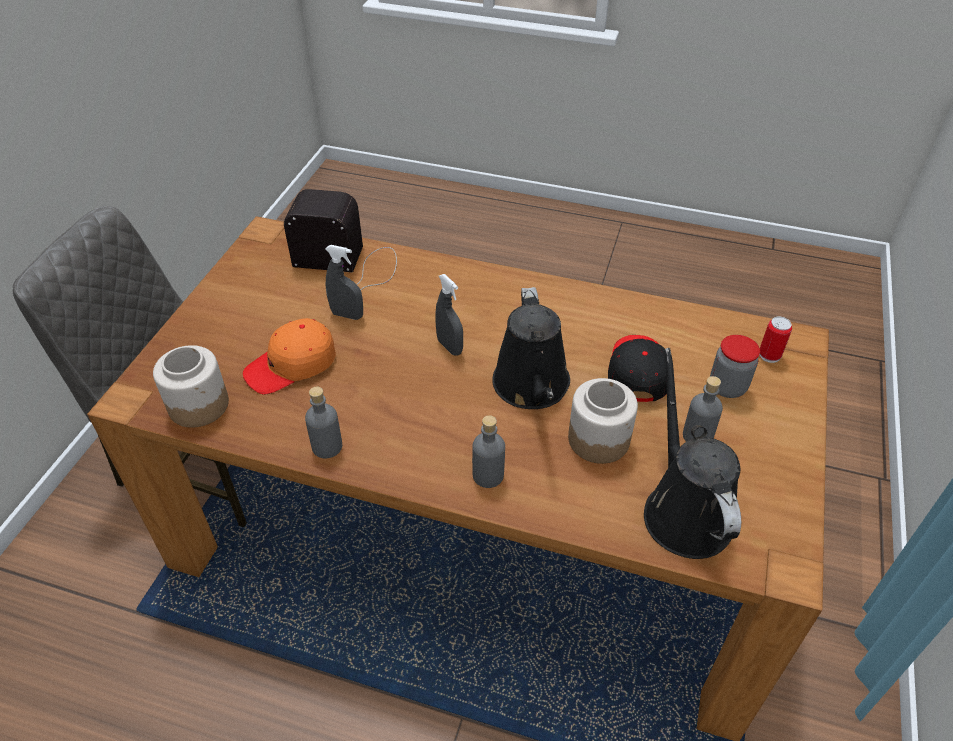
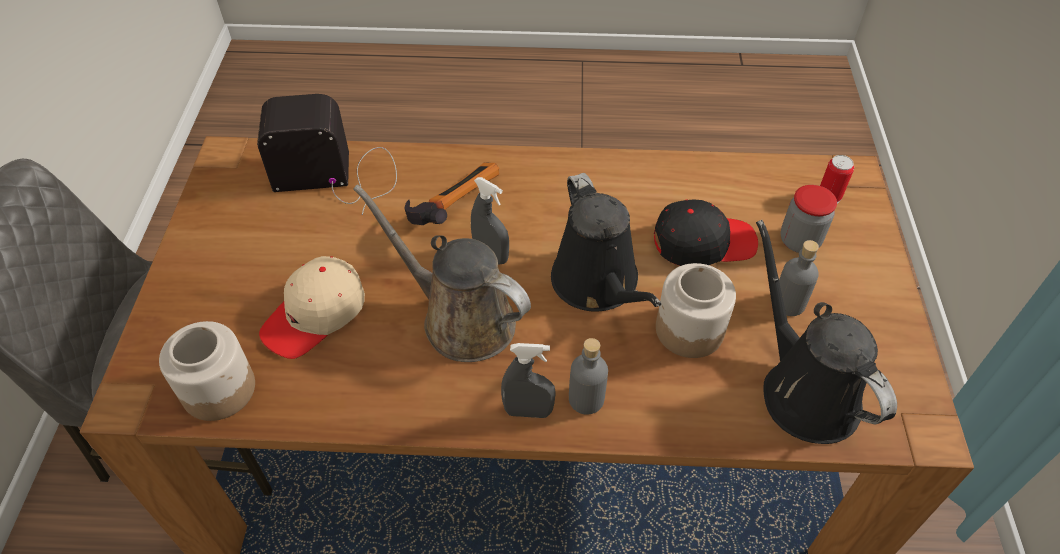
camera: 15 degrees left, 5 degrees up
orange cap [243,318,336,394] -> beige cap [259,256,365,359]
grey bottle [305,387,342,458] -> none
grey spray bottle [325,245,363,320] -> grey spray bottle moved to [501,343,556,418]
black cap [608,335,667,402] -> black cap turned 90 degrees clockwise [654,199,758,266]
none -> brown watering can [353,184,531,362]
none -> hammer [404,163,499,225]

